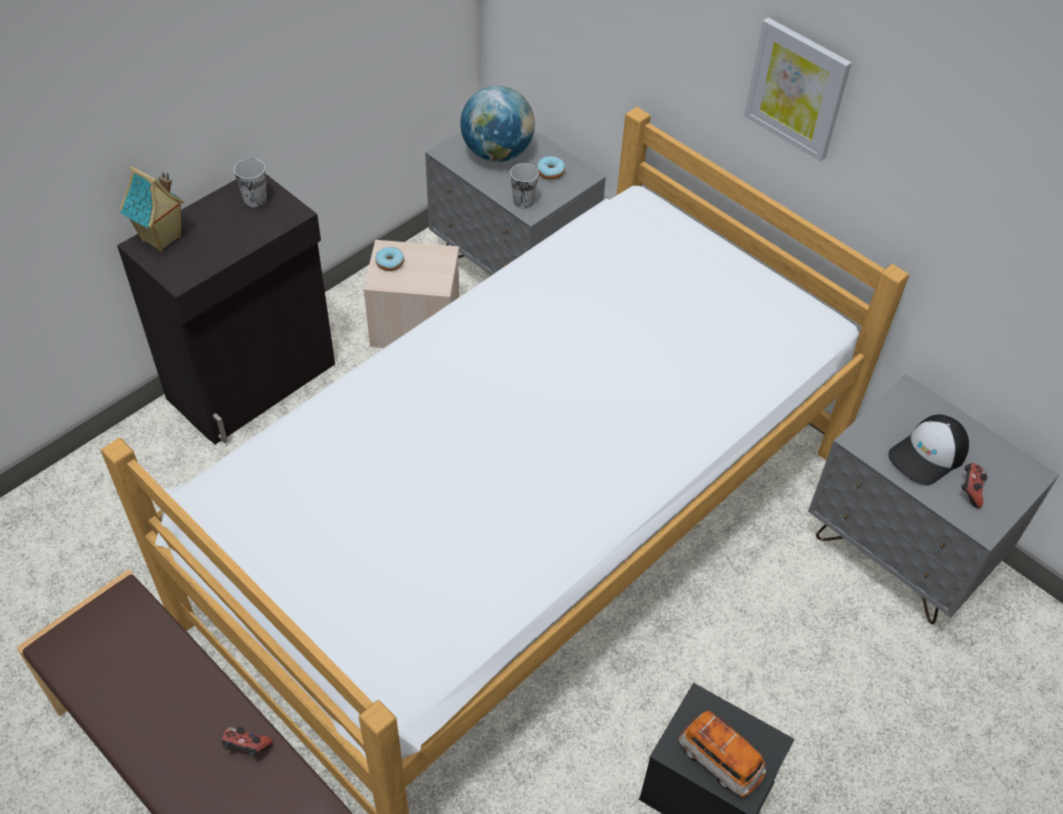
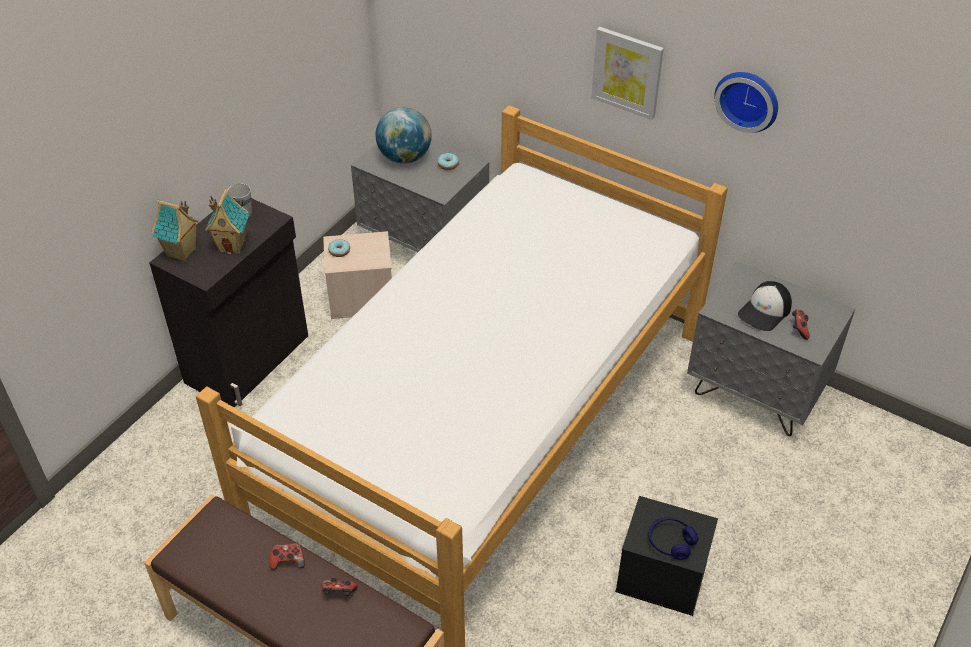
camera: 10 degrees left, 5 degrees down
cup [510,163,539,209] -> none
toy car [678,711,766,798] -> blue headphones [648,517,698,560]
none -> toy house [205,189,249,254]
none -> game controller [270,543,305,570]
none -> wall clock [714,72,778,133]

